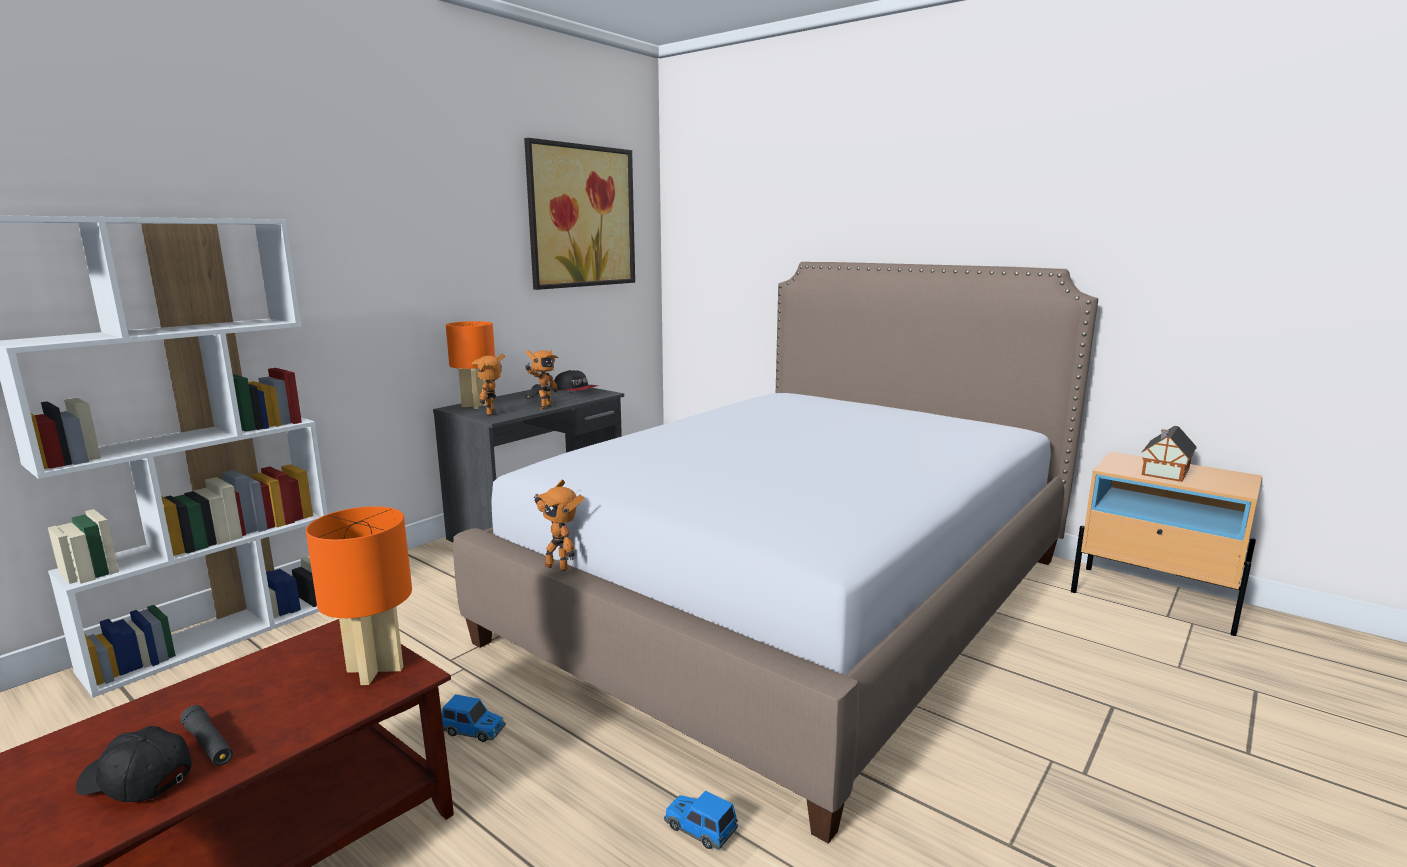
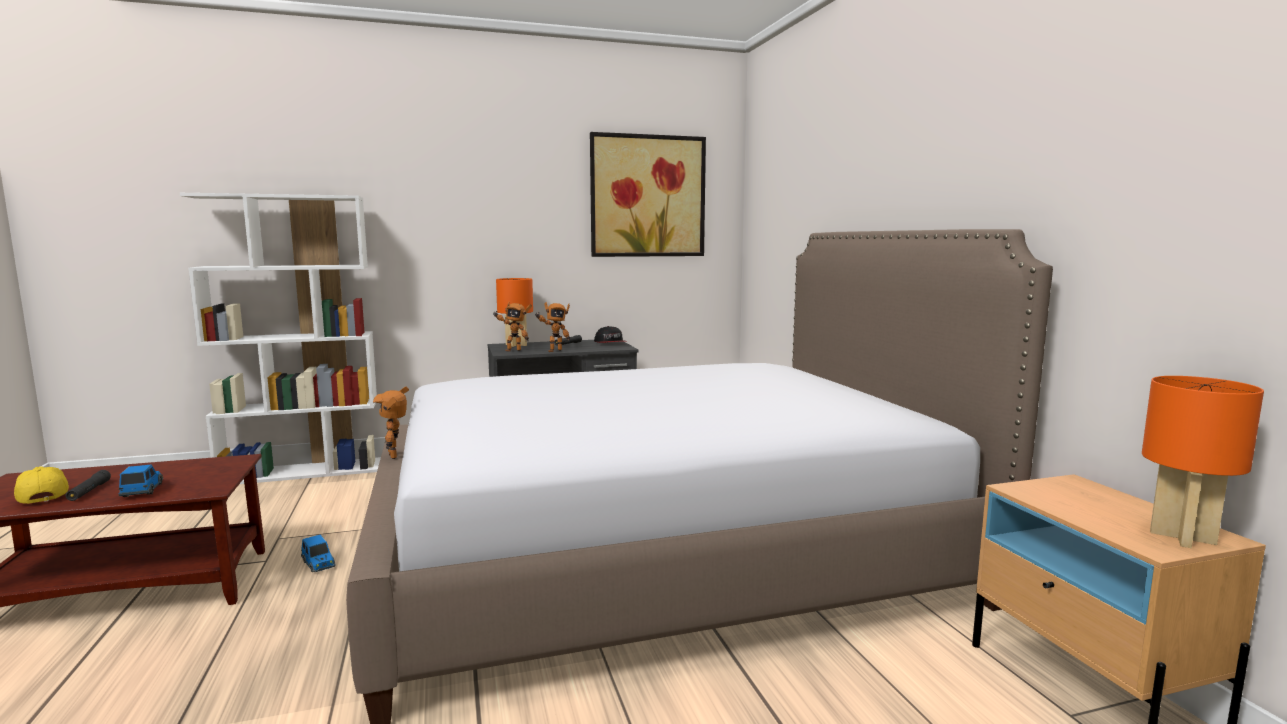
camera: 35 degrees right, 5 degrees down
black cap [76,726,192,802] -> yellow cap [14,466,69,504]
orange table lamp [306,506,412,685] -> orange table lamp moved to [1142,376,1264,548]
toy robot [471,354,505,415] -> toy robot turned 135 degrees counterclockwise [494,302,532,351]
toy car [664,790,738,850] -> toy car moved to [118,464,163,497]
toy house [1141,426,1197,482] -> none

